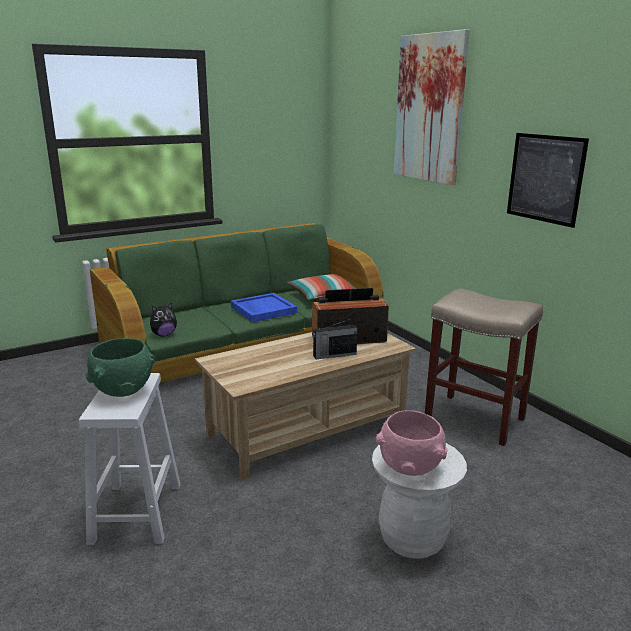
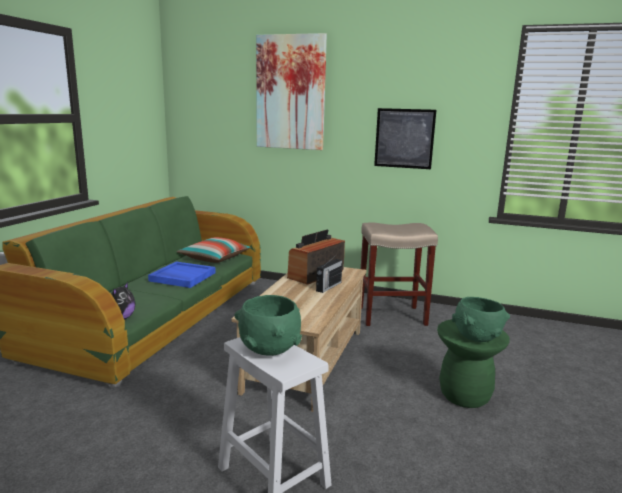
camera: 40 degrees left, 5 degrees down
white stool [372,443,467,559] -> green stool [437,319,510,408]
pink bowl [375,410,447,476] -> green bowl [452,297,510,342]

